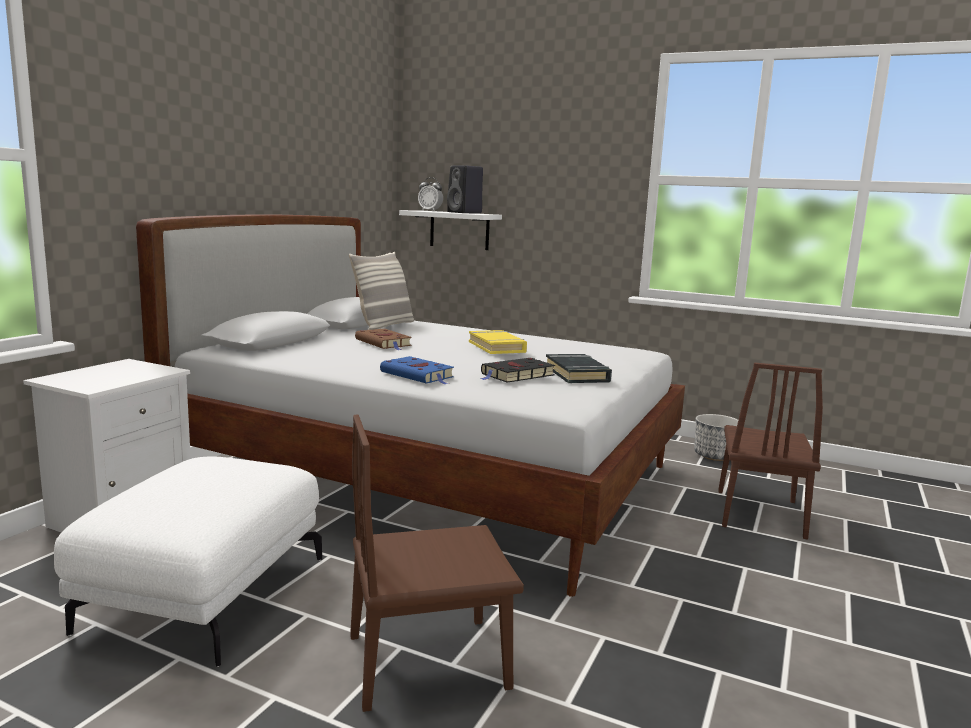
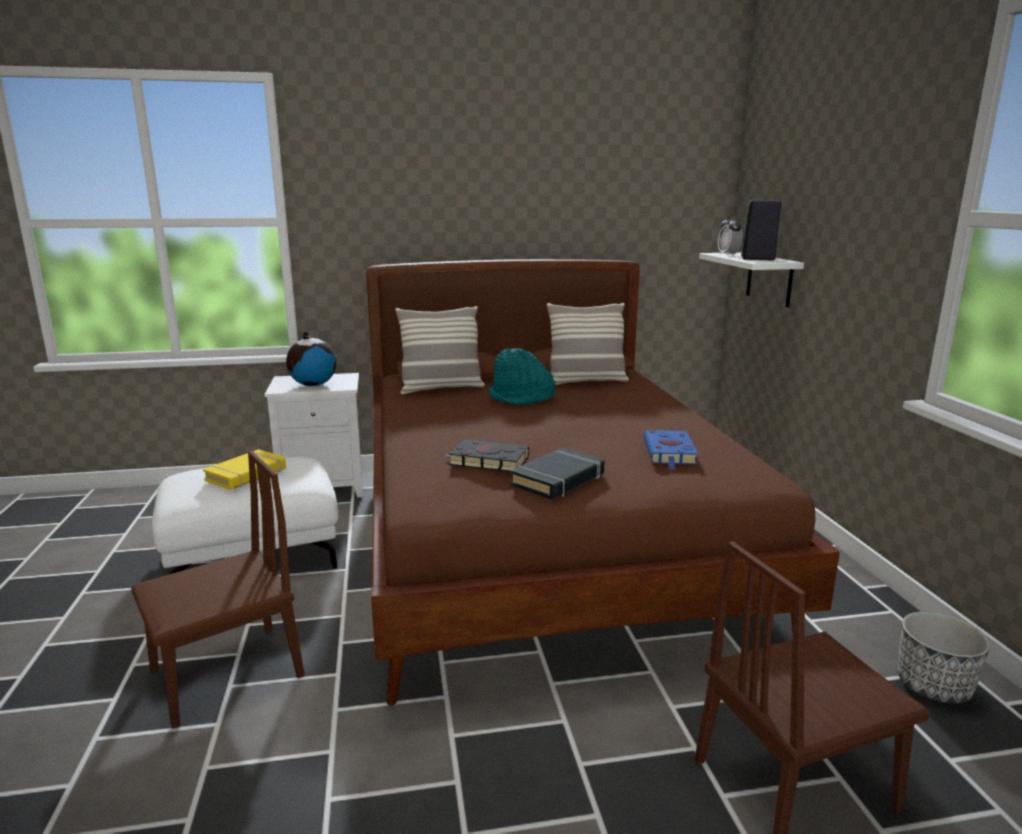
camera: 55 degrees right, 5 degrees up
white bed [136,214,685,597] -> brown bed [366,259,840,706]
brown chair [350,414,524,712] -> brown chair turned 105 degrees clockwise [131,451,305,728]
brown book [355,329,412,350] -> turquoise hat [489,348,556,404]
blue book [380,356,454,384] -> blue book moved to [644,430,698,470]
yellow book [469,330,527,354] -> yellow book moved to [203,449,286,490]
none -> globe [286,332,336,386]
none -> pillow [395,306,485,394]

